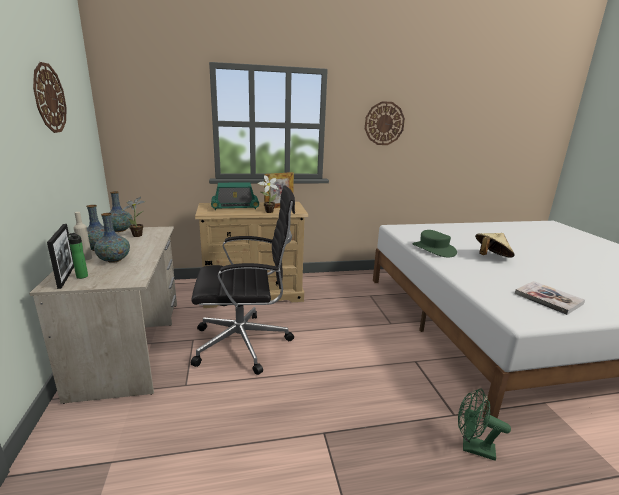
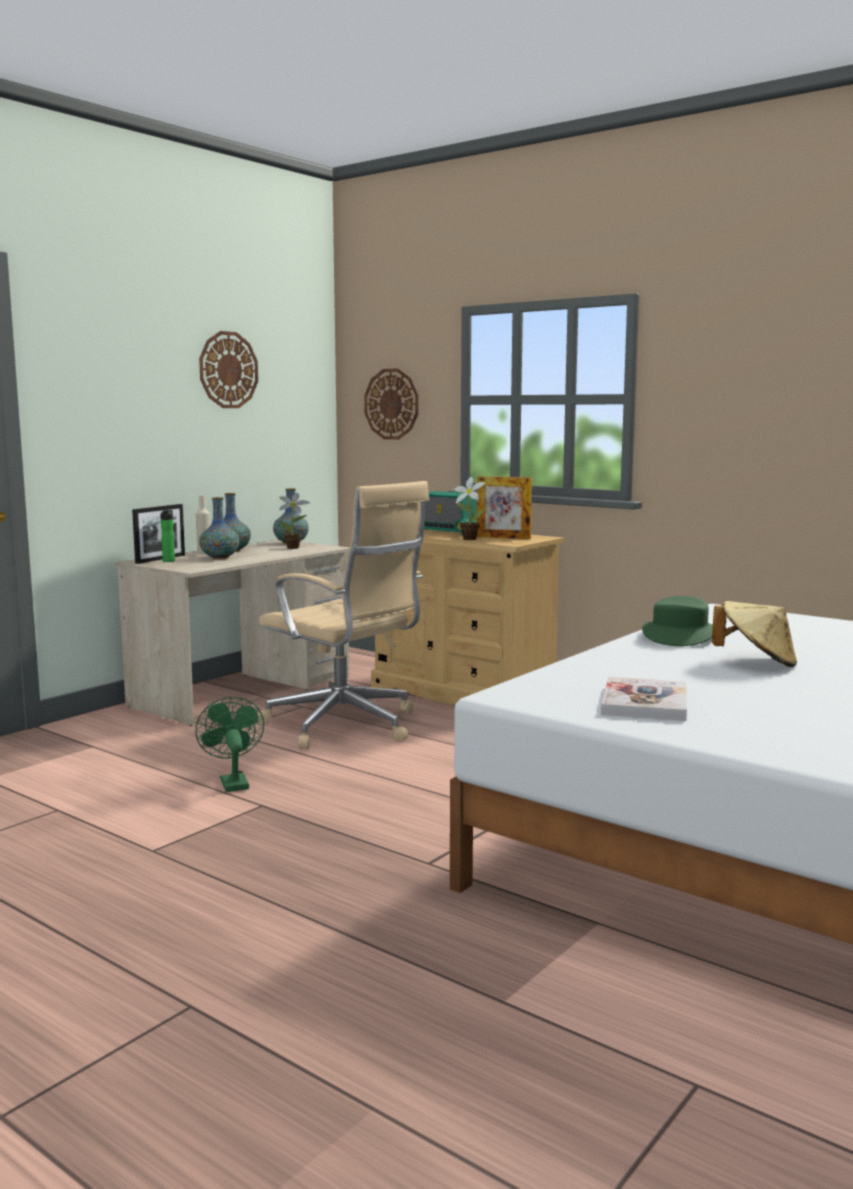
camera: 50 degrees right, 10 degrees down
black office chair [191,185,295,375] -> beige office chair [258,481,430,749]
wall clock [365,101,405,145] -> wall clock moved to [364,368,418,440]
green fan [458,389,511,461] -> green fan moved to [195,697,264,792]

